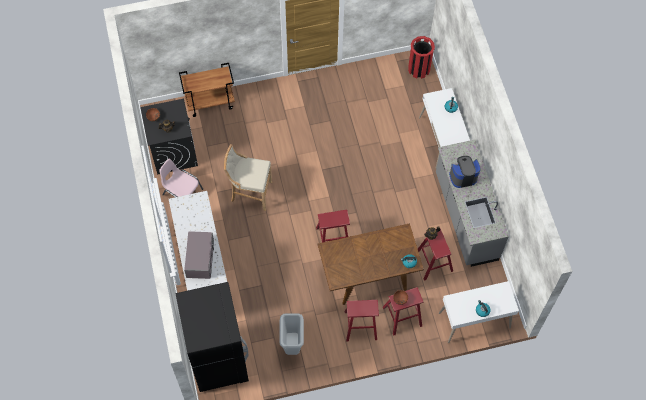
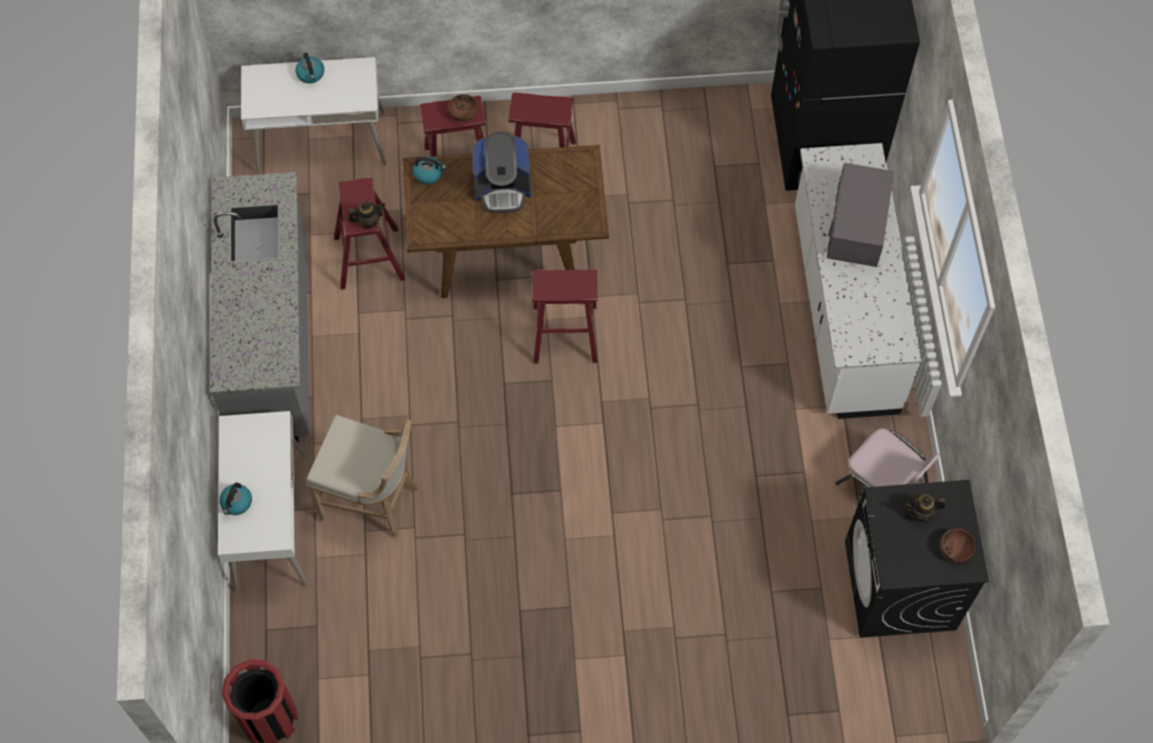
camera: 170 degrees left, 0 degrees up
brown cart [179,63,235,117] -> none
beige stool [224,144,272,211] -> beige stool moved to [306,415,419,538]
grey trash can [280,314,304,355] -> none
coffee machine [449,156,481,188] -> coffee machine moved to [472,132,531,213]

